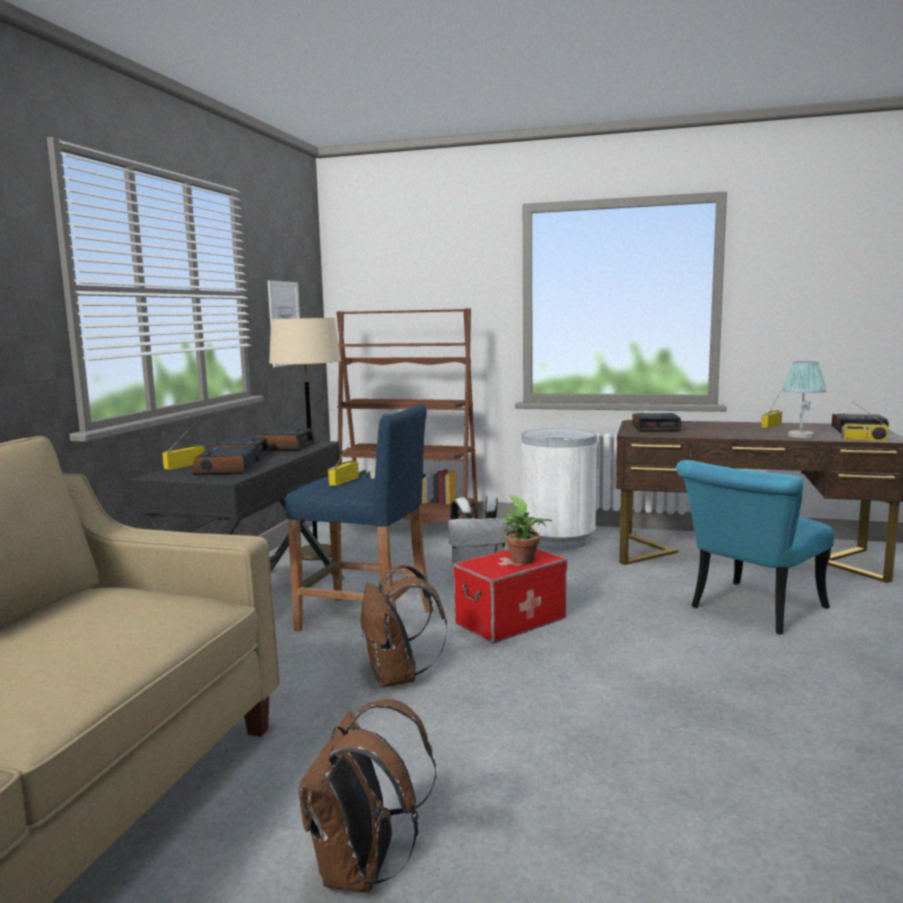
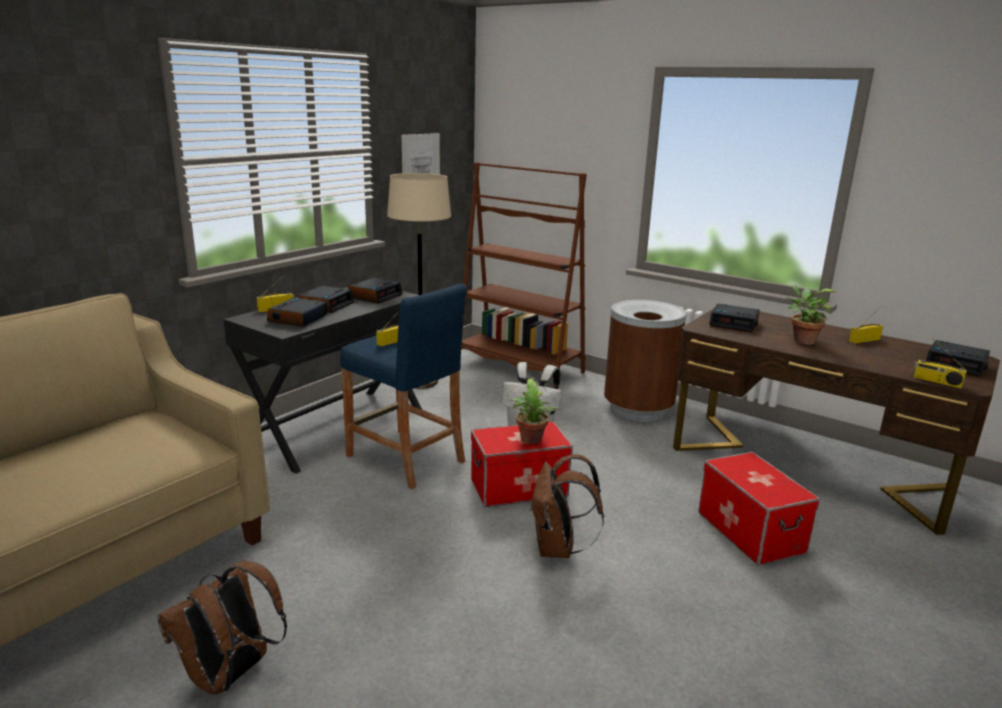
camera: 20 degrees right, 10 degrees up
brown backpack [361,565,447,687] -> brown backpack moved to [530,454,604,558]
white trash can [521,428,597,550] -> brown trash can [604,300,686,422]
turquoise chair [676,460,834,634] -> storage box [698,452,820,565]
table lamp [782,361,826,438] -> none
none -> potted plant [786,285,836,345]

